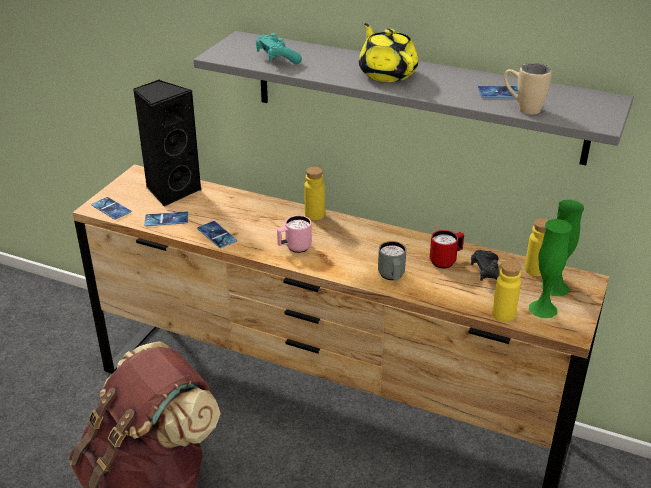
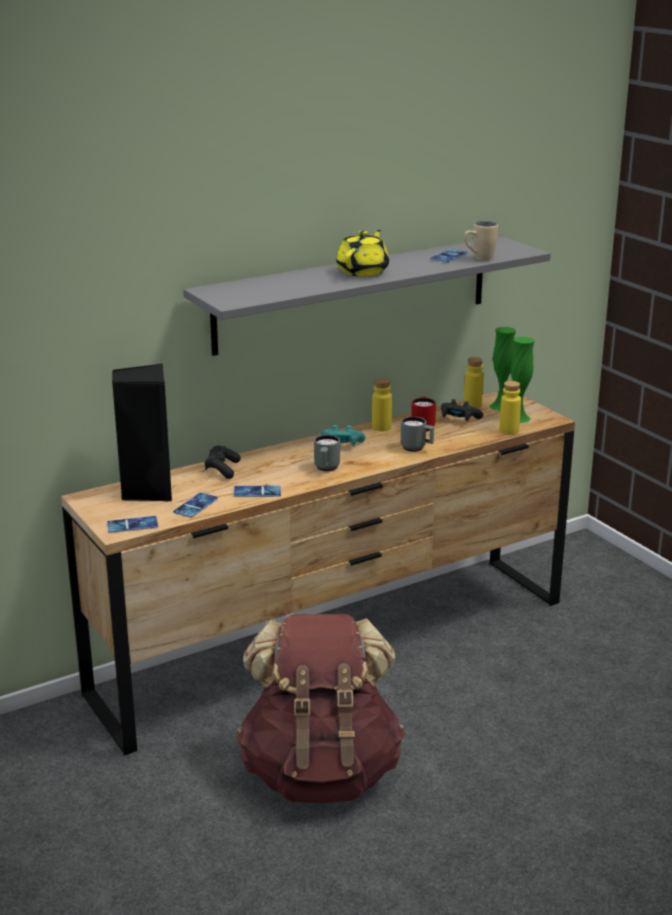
camera: 55 degrees left, 10 degrees down
turquoise game controller [256,33,302,64] -> turquoise game controller moved to [321,425,366,447]
pink mug [277,215,312,253] -> grey mug [314,435,340,471]
yellow bottle [304,167,325,220] -> yellow bottle moved to [372,378,392,431]
yellow teapot [359,23,418,82] -> yellow teapot turned 105 degrees clockwise [336,230,389,277]
none -> black game controller [205,445,241,479]

